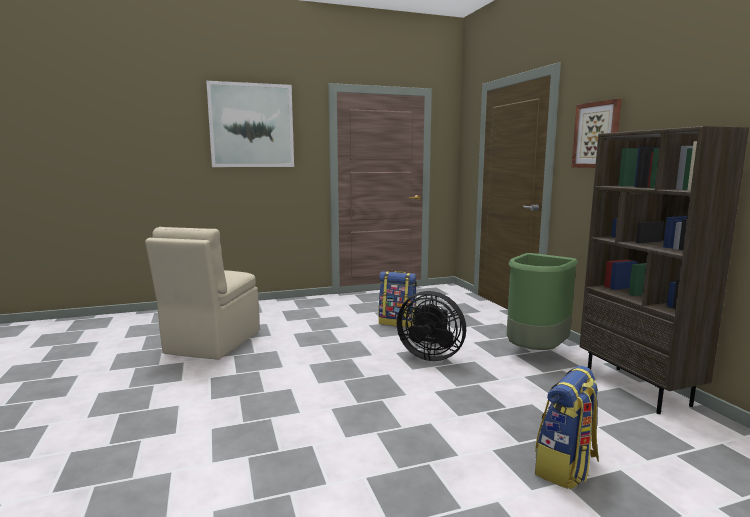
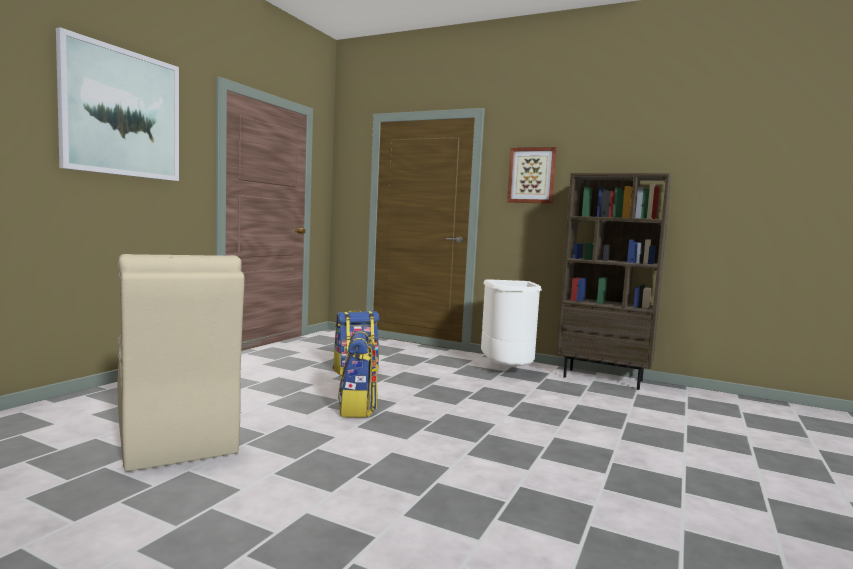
camera: 45 degrees left, 5 degrees down
black fan [397,291,466,361] -> none
green trash can [507,253,578,350] -> white trash can [481,279,542,366]
backpack [535,366,599,489] -> backpack moved to [338,330,377,418]

